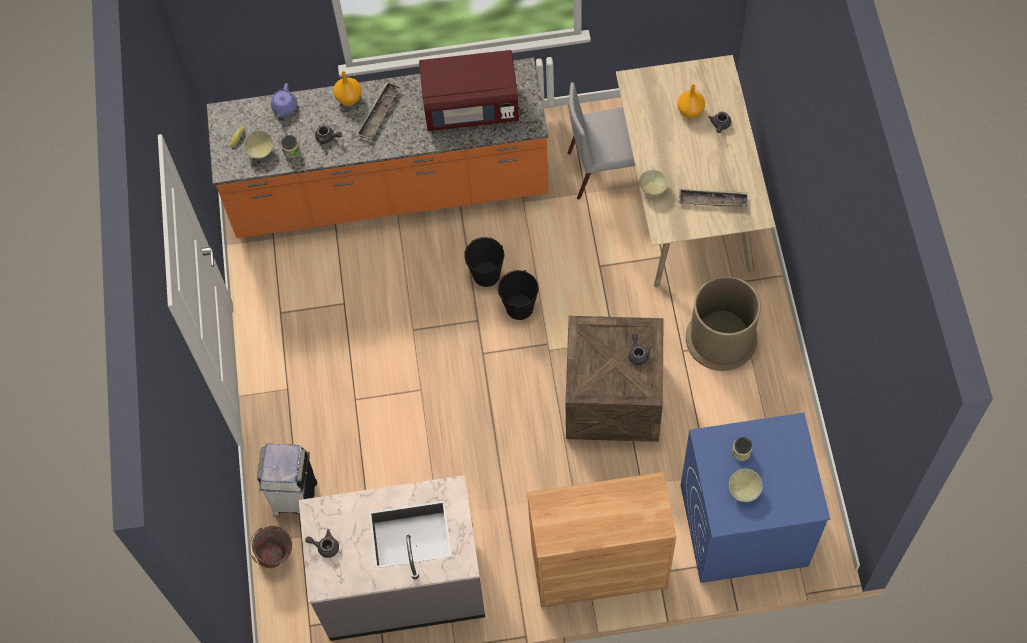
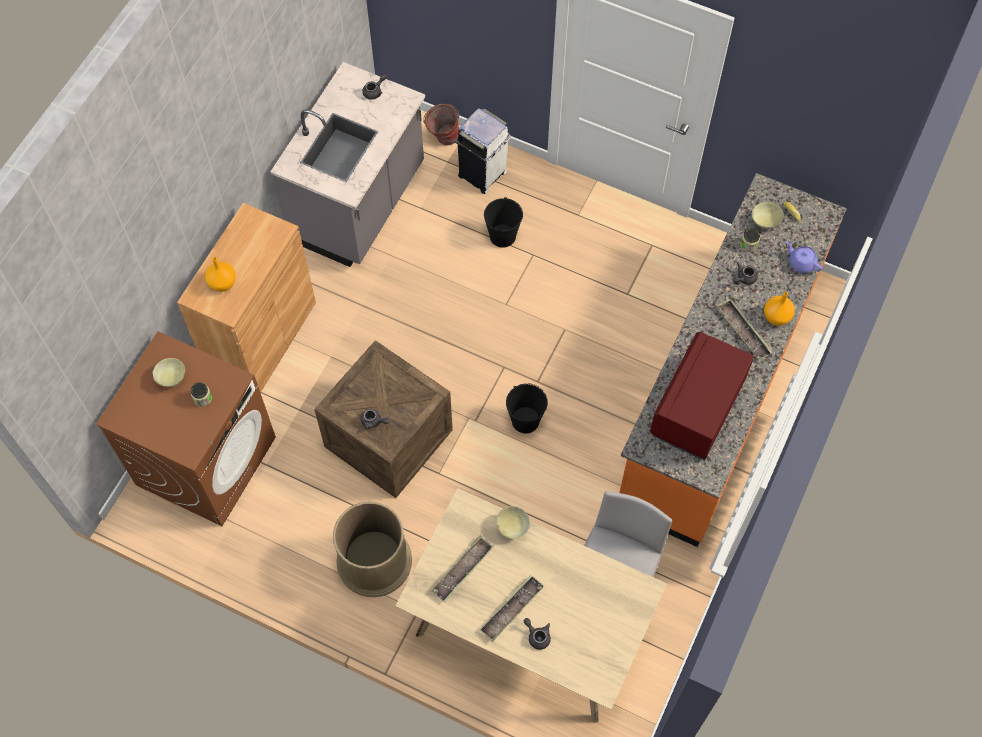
camera: 120 degrees right, 0 degrees up
black bucket [464,237,504,287] -> black bucket moved to [484,197,523,248]
orange vase [677,84,705,118] -> orange vase moved to [205,257,236,292]
blue washing machine [681,413,830,583] -> brown washing machine [96,331,276,526]
none -> tray [479,575,544,642]

